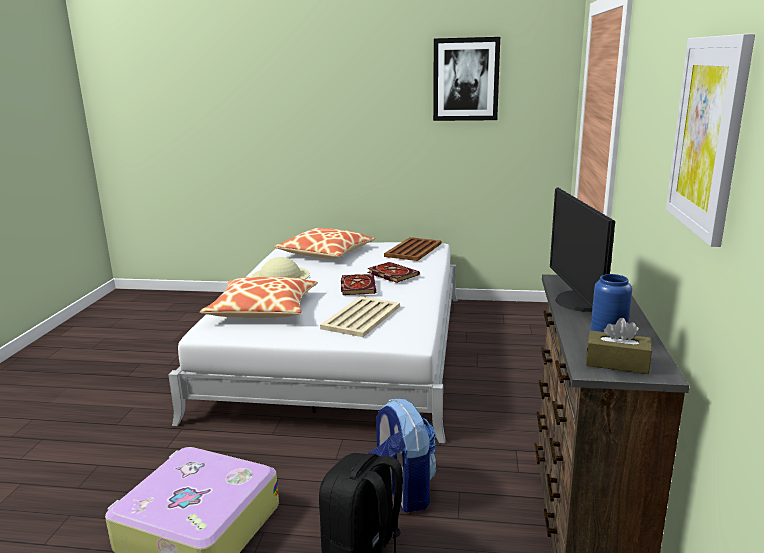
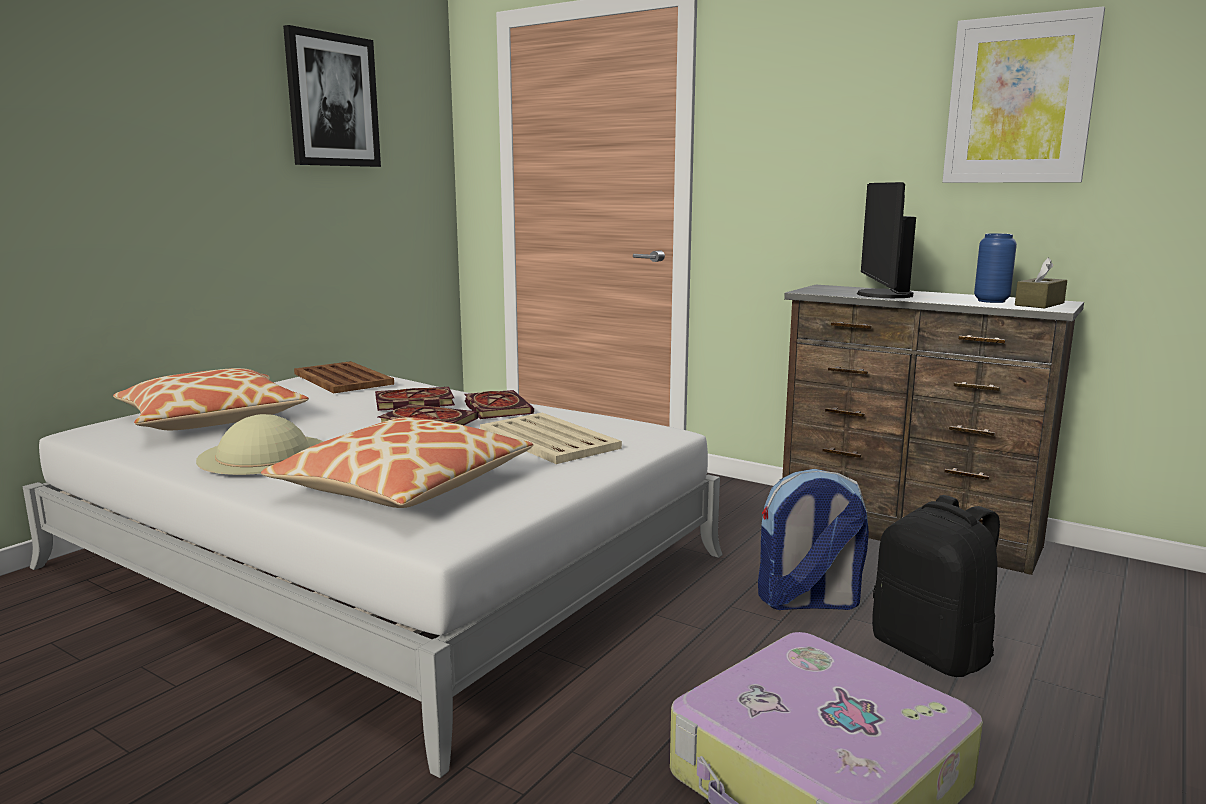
camera: 65 degrees left, 5 degrees down
monitor [550,188,615,312] -> monitor turned 75 degrees clockwise [857,182,916,298]
none -> book [464,390,534,419]

